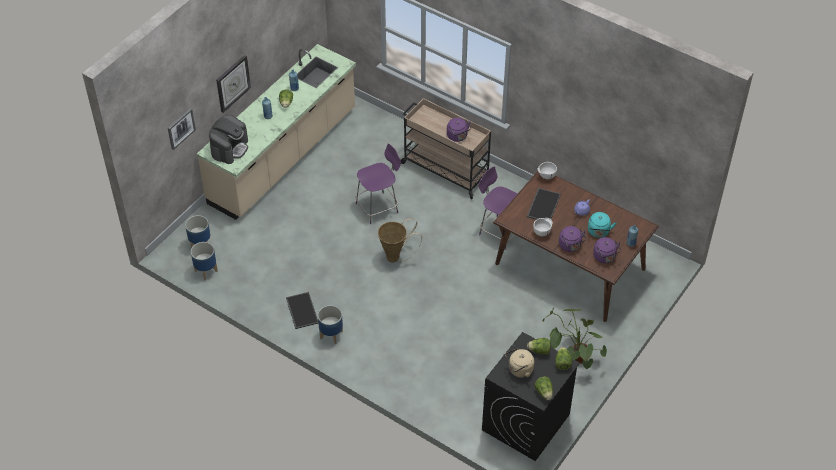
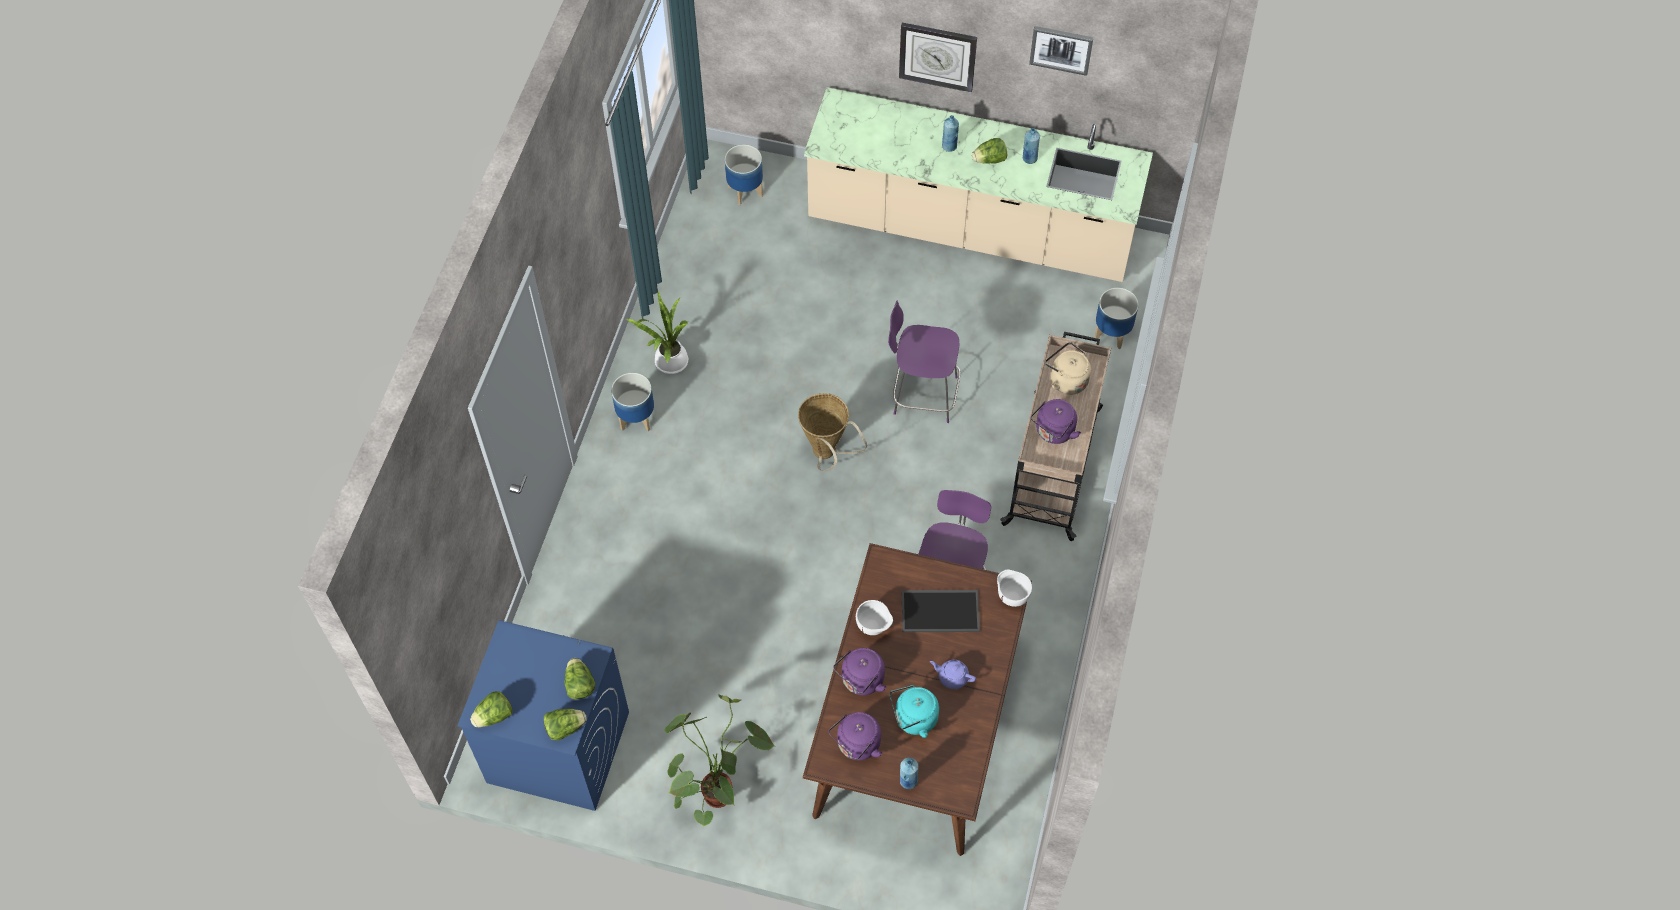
camera: 70 degrees right, 10 degrees up
picture [168,108,196,150] -> picture moved to [1029,26,1094,76]
planter [191,242,218,280] -> planter moved to [1094,288,1138,349]
coffee machine [209,115,248,164] -> none
tray [286,292,318,329] -> potted plant [626,291,688,374]
purple chair [355,144,401,224] -> purple chair turned 150 degrees clockwise [888,301,960,423]
black washing machine [482,332,580,461] -> blue washing machine [457,620,629,811]
beige kettle [505,348,534,378] -> beige kettle moved to [1045,342,1091,395]

